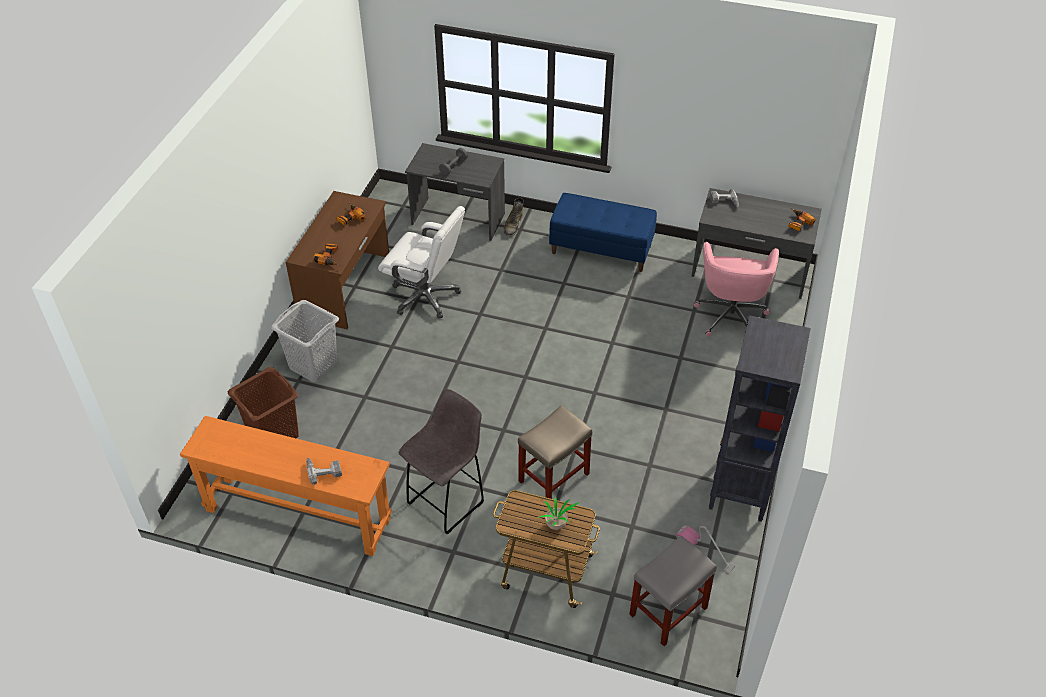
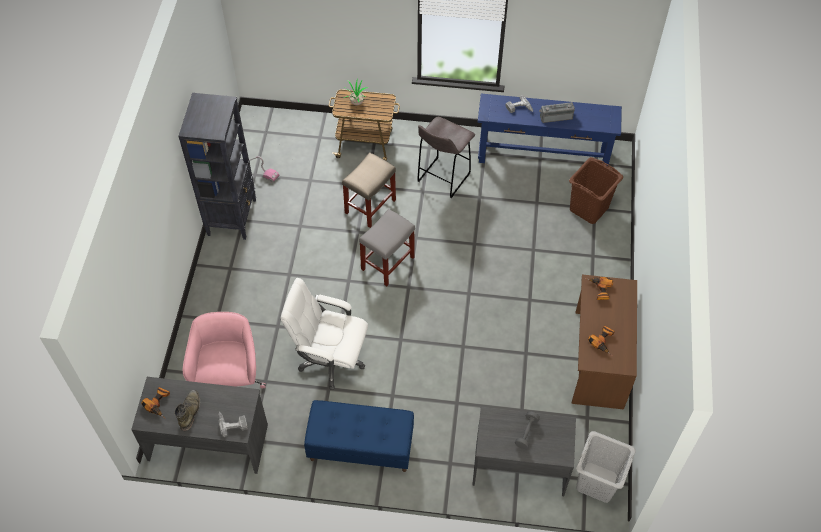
camera: 170 degrees right, 10 degrees up
orange console table [180,416,392,556] -> blue console table [478,94,622,174]
grey laundry basket [271,300,339,382] -> grey laundry basket moved to [576,431,636,503]
white office chair [378,206,465,319] -> white office chair moved to [280,278,368,390]
green boot [504,198,524,237] -> green boot moved to [175,390,200,431]
grey stool [629,535,717,646] -> grey stool moved to [359,209,415,286]
none -> radio [539,102,575,123]

